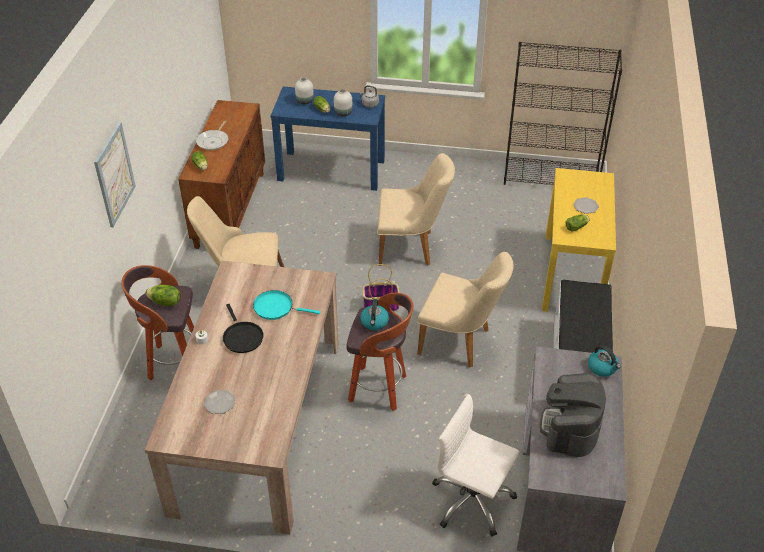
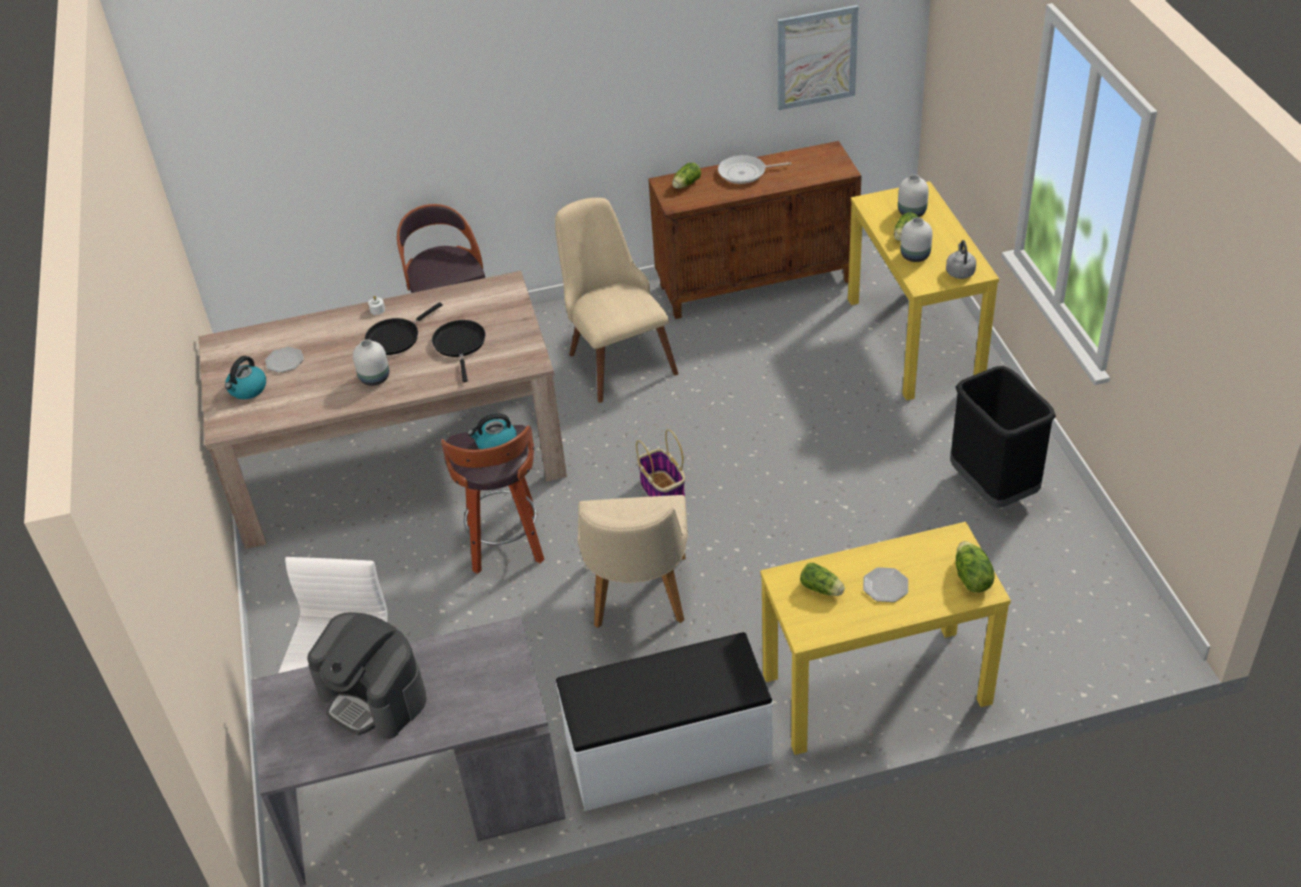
camera: 70 degrees right, 0 degrees up
picture [94,122,136,227] -> picture moved to [778,5,858,110]
lettuce [145,285,180,306] -> lettuce moved to [956,541,994,593]
turquoise frying pan [253,290,320,320] -> black frying pan [432,320,485,382]
blue console table [271,86,385,191] -> yellow console table [848,181,999,401]
beige chair [377,153,455,266] -> none
black bookcase [504,42,622,185] -> none
coffee machine [540,373,606,457] -> coffee machine turned 135 degrees counterclockwise [307,612,426,739]
kettle [588,345,621,377] -> kettle moved to [225,356,266,399]
none -> white vase [353,339,389,386]
none -> black trash can [950,366,1056,508]

